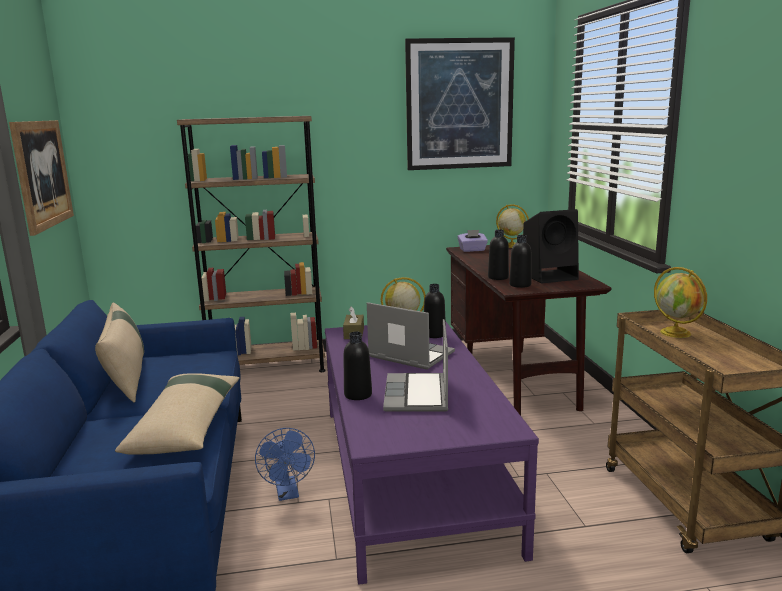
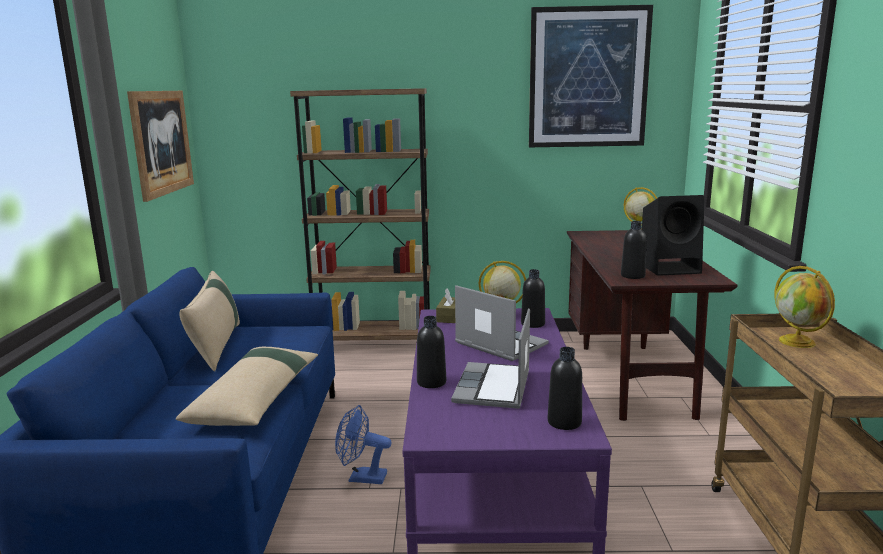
camera: 10 degrees right, 0 degrees up
blue fan [255,428,315,501] -> blue fan turned 105 degrees clockwise [335,405,392,484]
purple tissue box [458,230,488,252] -> none
black bottle [488,230,509,280] -> black bottle moved to [548,347,582,430]

